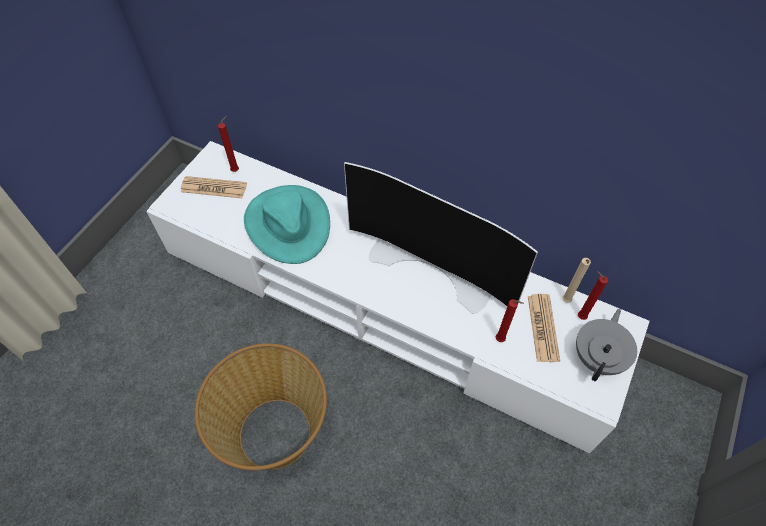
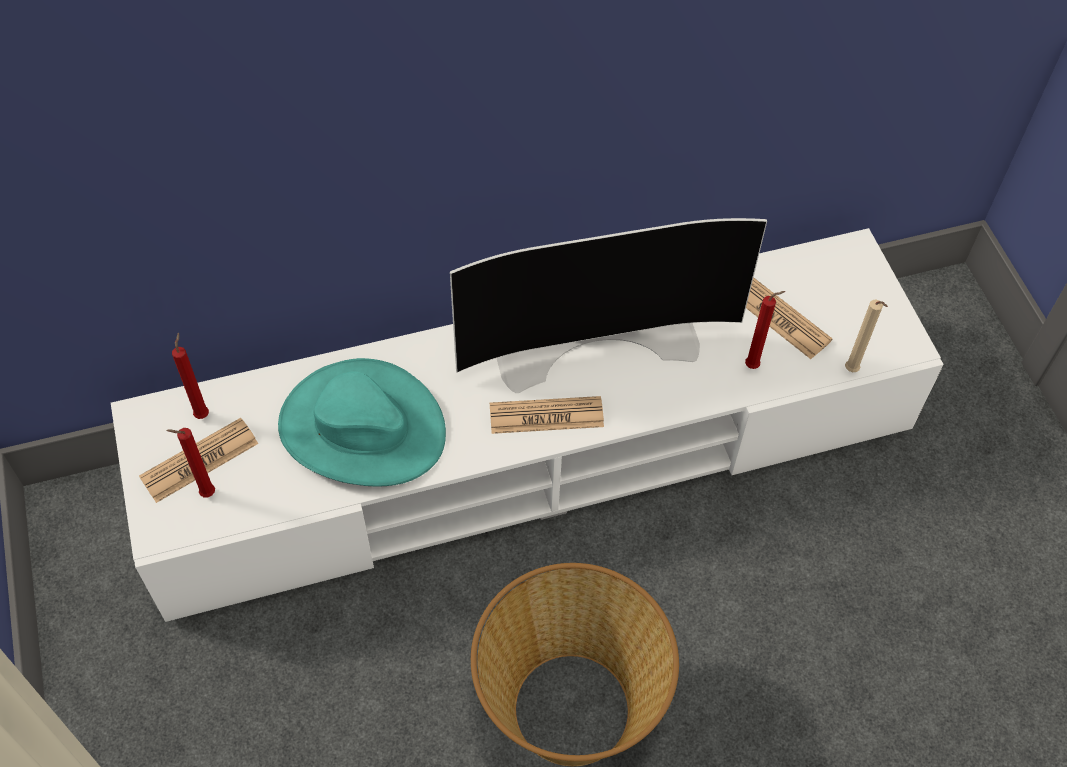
camera: 45 degrees left, 0 degrees up
beige candle [562,258,591,303] -> beige candle moved to [845,300,888,372]
grey teapot [576,309,637,381] -> none
red candle [578,271,608,320] -> red candle moved to [166,428,215,497]
none -> newspaper [490,396,604,434]

